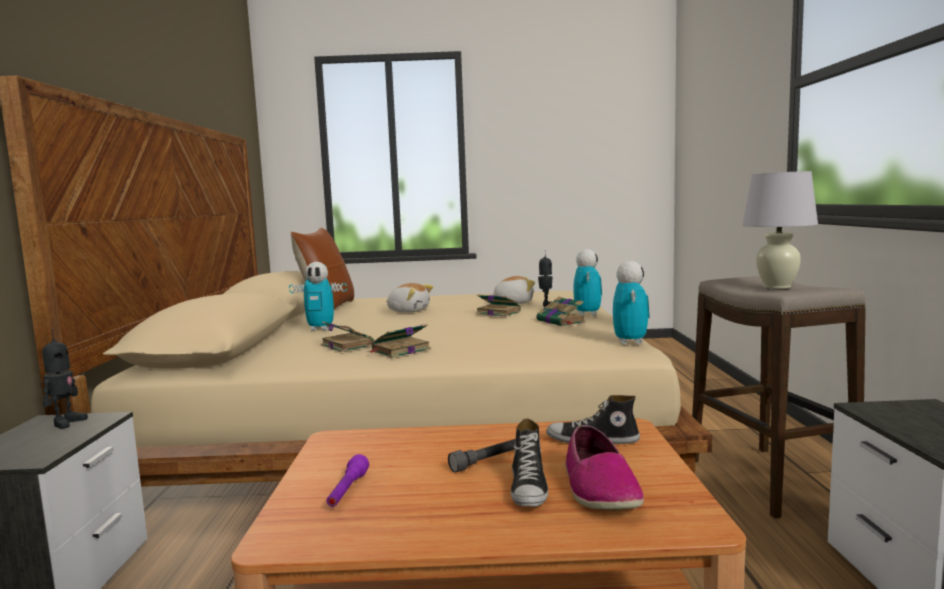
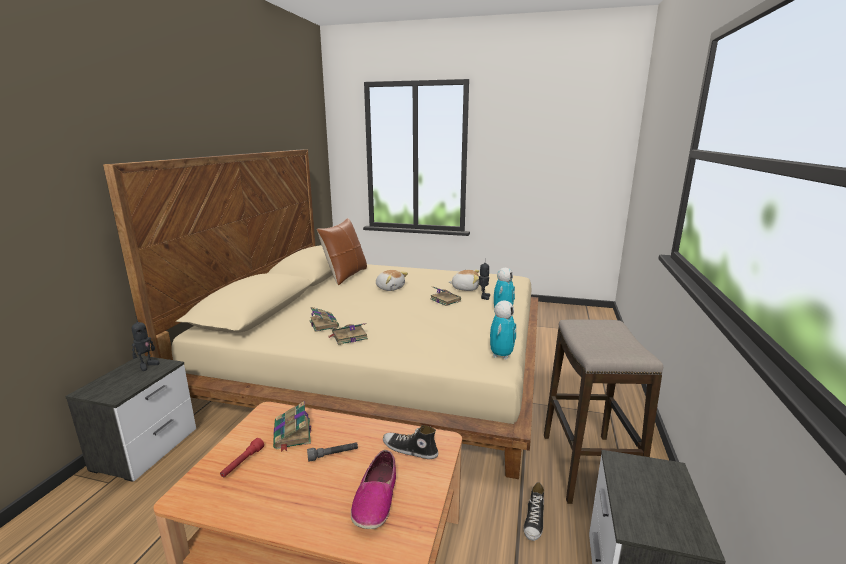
camera: 15 degrees right, 10 degrees up
toy robot [289,262,347,331] -> none
purple flashlight [326,454,369,507] -> red flashlight [220,438,264,477]
shoe [511,419,548,507] -> shoe moved to [524,482,544,541]
book [536,297,586,326] -> book moved to [273,401,311,452]
white table lamp [742,171,818,289] -> none

